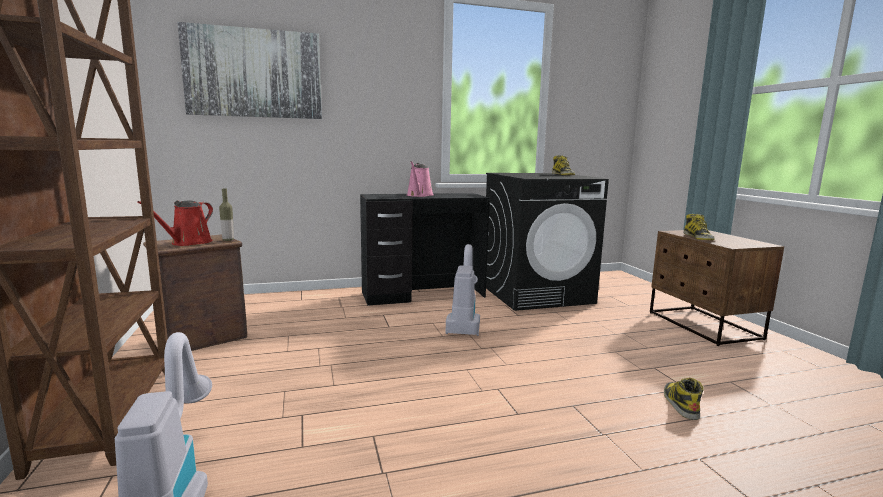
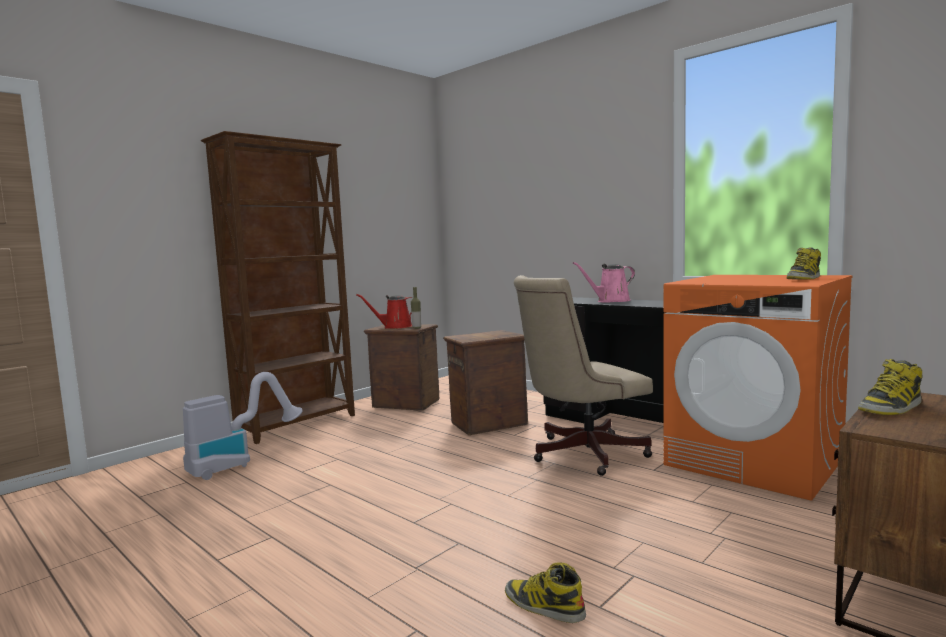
camera: 60 degrees right, 5 degrees down
picture [177,22,322,119] -> none
vacuum cleaner [445,244,480,336] -> beige office chair [514,275,653,476]
black washing machine [486,173,609,311] -> orange washing machine [663,275,853,501]
boot [664,378,704,420] -> boot turned 120 degrees counterclockwise [505,562,586,623]
none -> crate [443,330,528,435]

